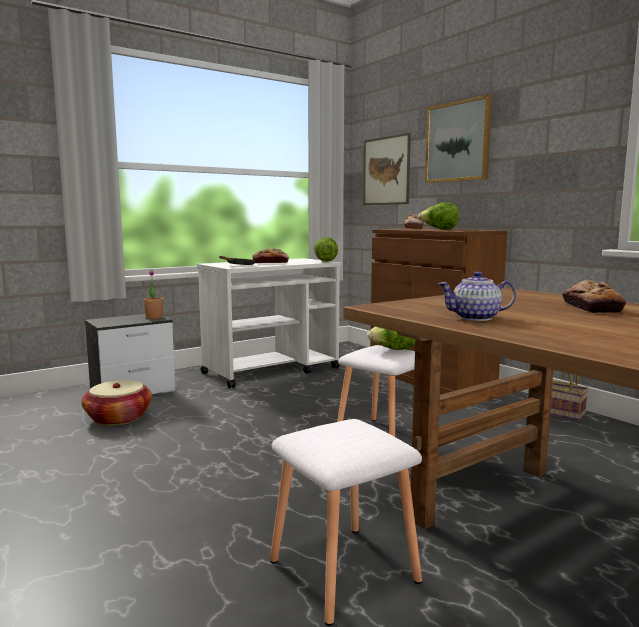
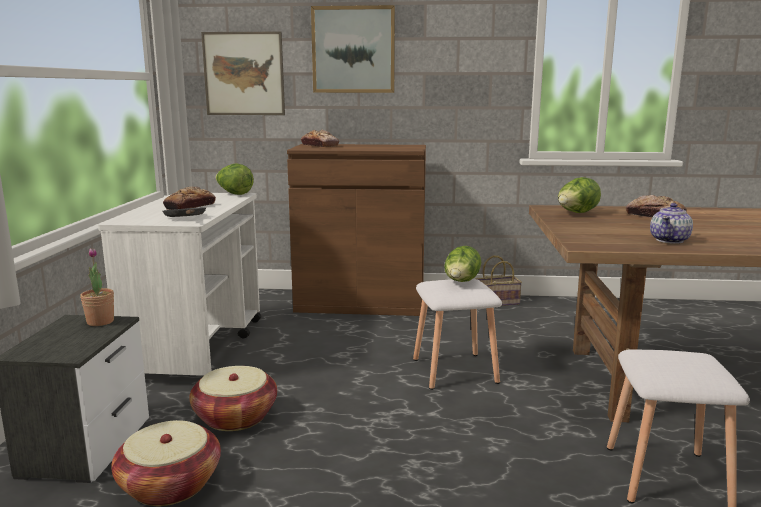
camera: 50 degrees left, 5 degrees up
lettuce [418,202,459,230] -> lettuce moved to [558,177,601,213]
none -> basket [189,366,277,431]

